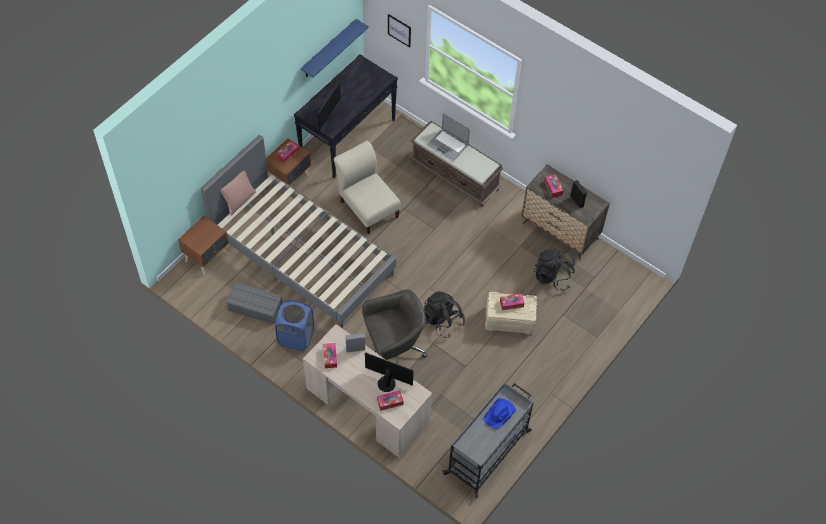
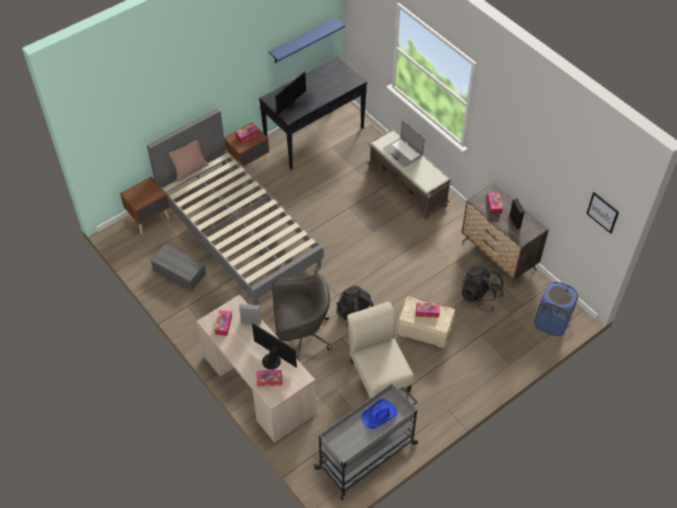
camera: 15 degrees right, 5 degrees down
blue laundry basket [275,300,314,351] -> blue laundry basket moved to [534,282,578,336]
beige chair [334,141,401,235] -> beige chair moved to [347,302,414,398]
picture [388,14,411,48] -> picture moved to [586,192,619,234]

